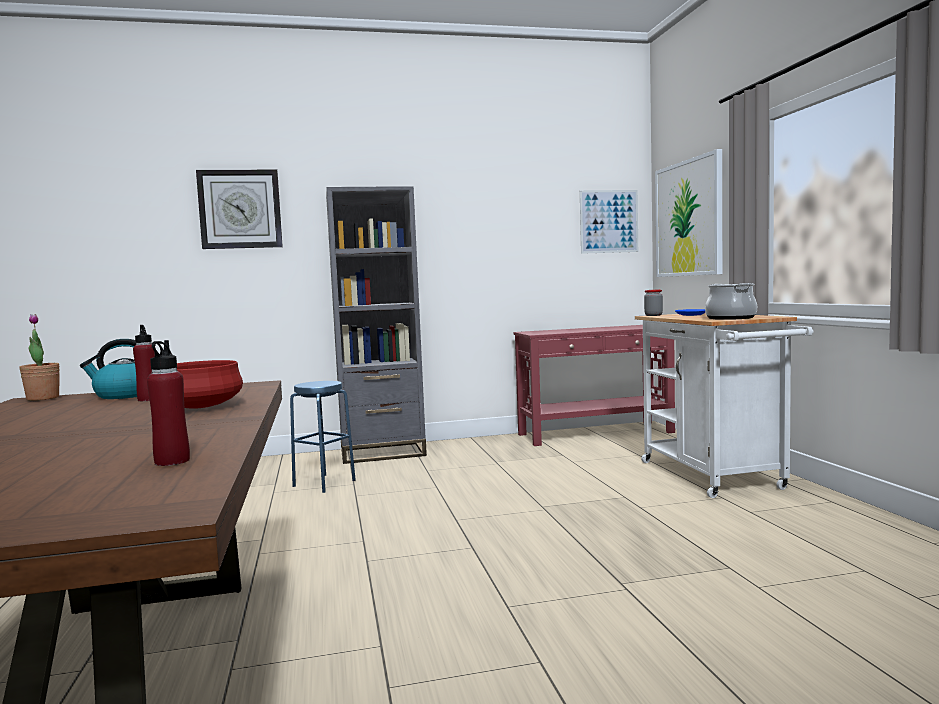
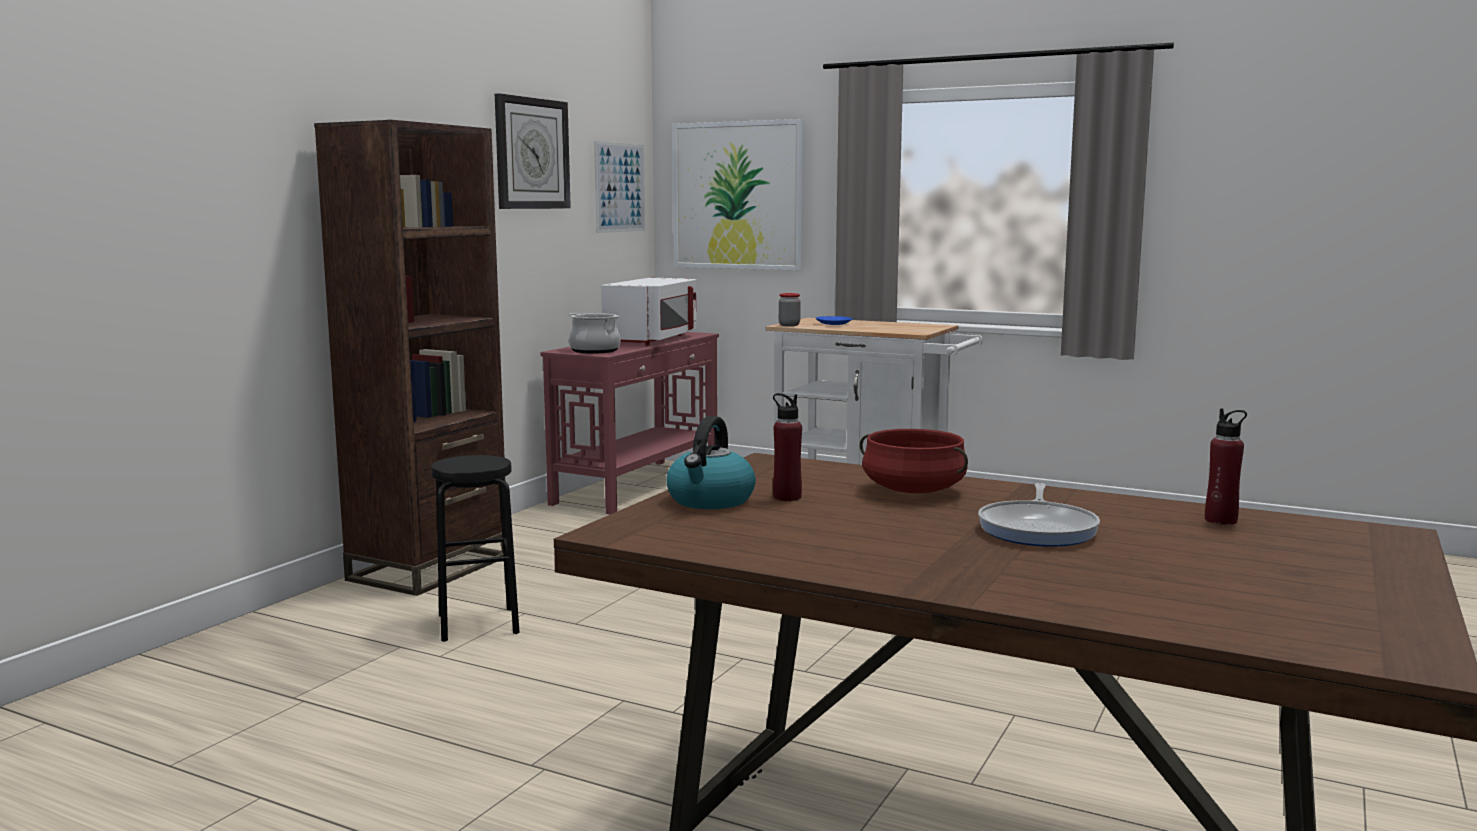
camera: 50 degrees left, 5 degrees up
potted plant [20,314,60,401] -> none
wall clock [196,170,283,249] -> wall clock moved to [495,93,571,209]
blue stool [290,381,356,493] -> black stool [431,455,520,642]
grey bookcase [326,186,427,464] -> brown bookcase [314,120,505,596]
cooking pot [705,283,757,320] -> cooking pot moved to [568,313,620,354]
none -> white microwave [601,278,697,345]
none -> frying pan [978,483,1100,547]

